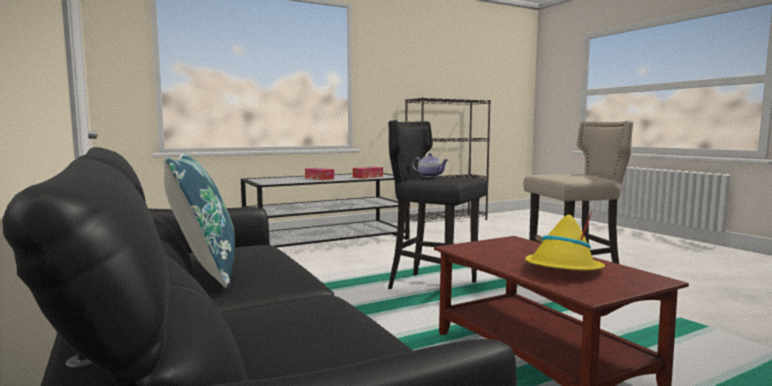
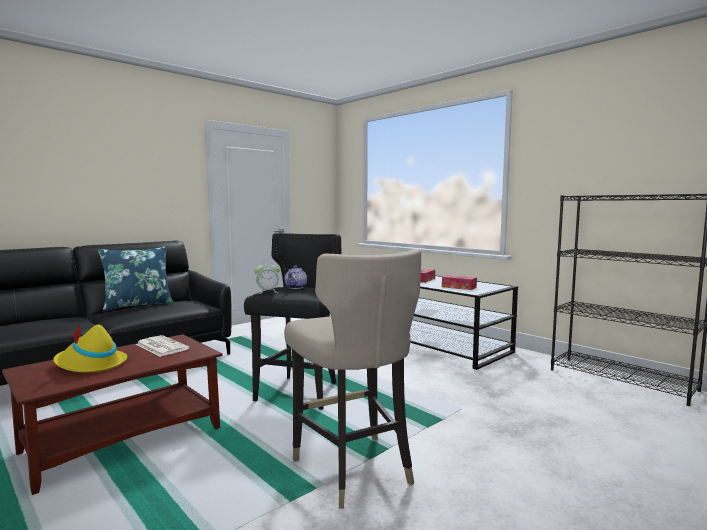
camera: 75 degrees right, 0 degrees up
none -> newspaper [135,335,190,356]
none -> alarm clock [254,261,280,294]

